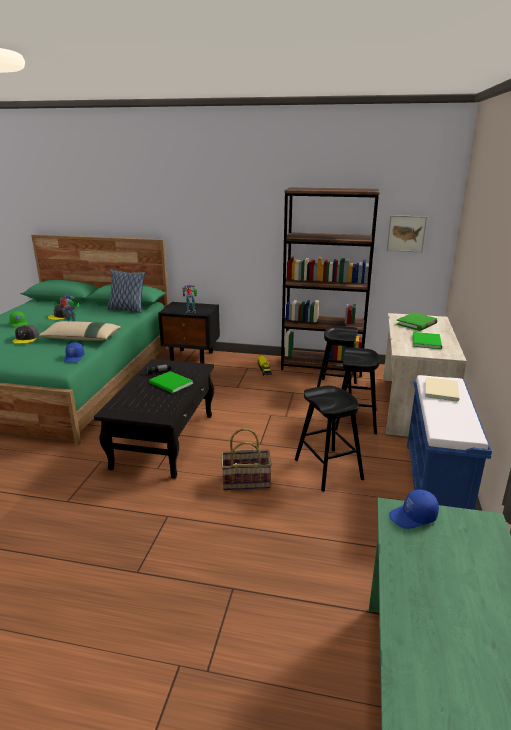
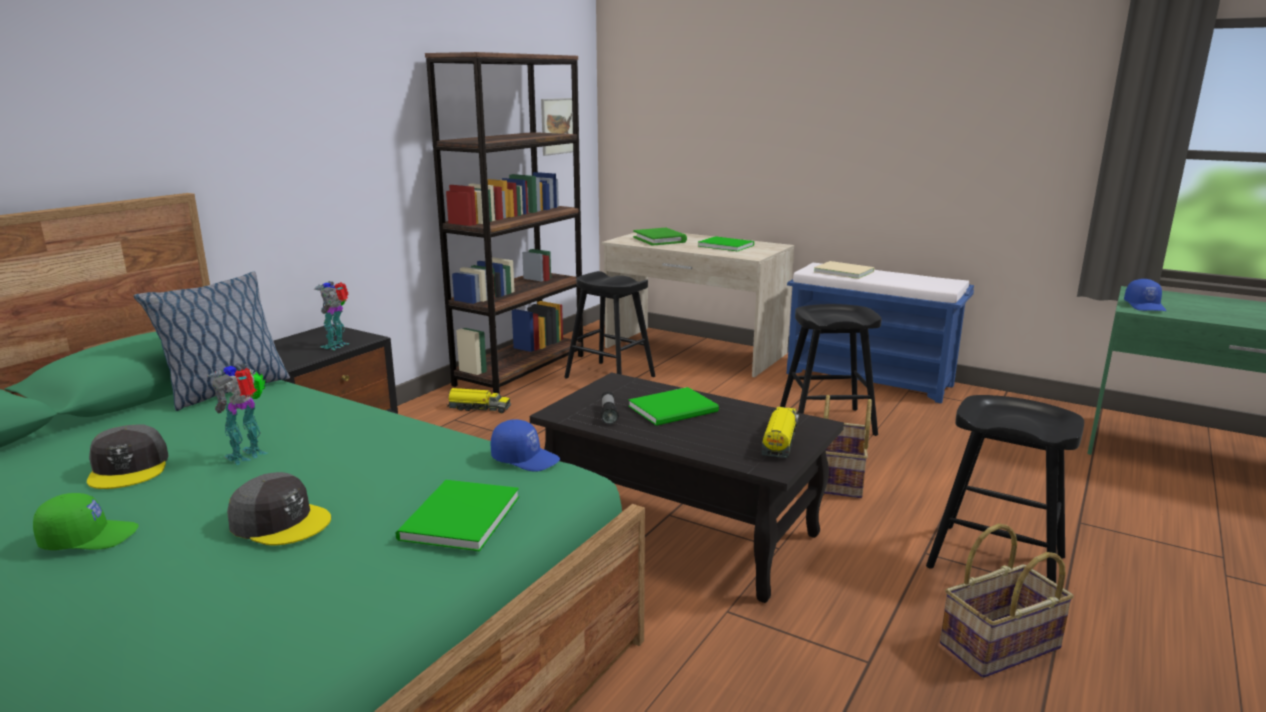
camera: 70 degrees left, 5 degrees down
beige pillow [39,321,121,341] -> none
black stool [336,347,380,435] -> black stool moved to [926,395,1084,583]
none -> green book [396,480,519,552]
none -> toy truck [761,406,799,458]
none -> basket [940,523,1074,678]

